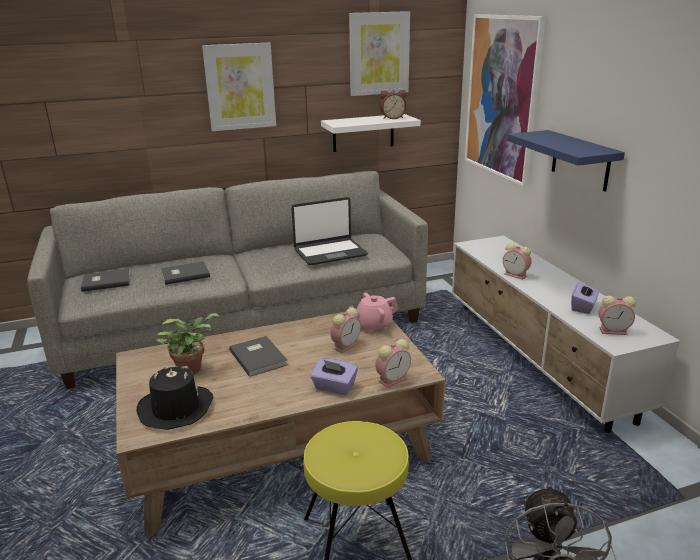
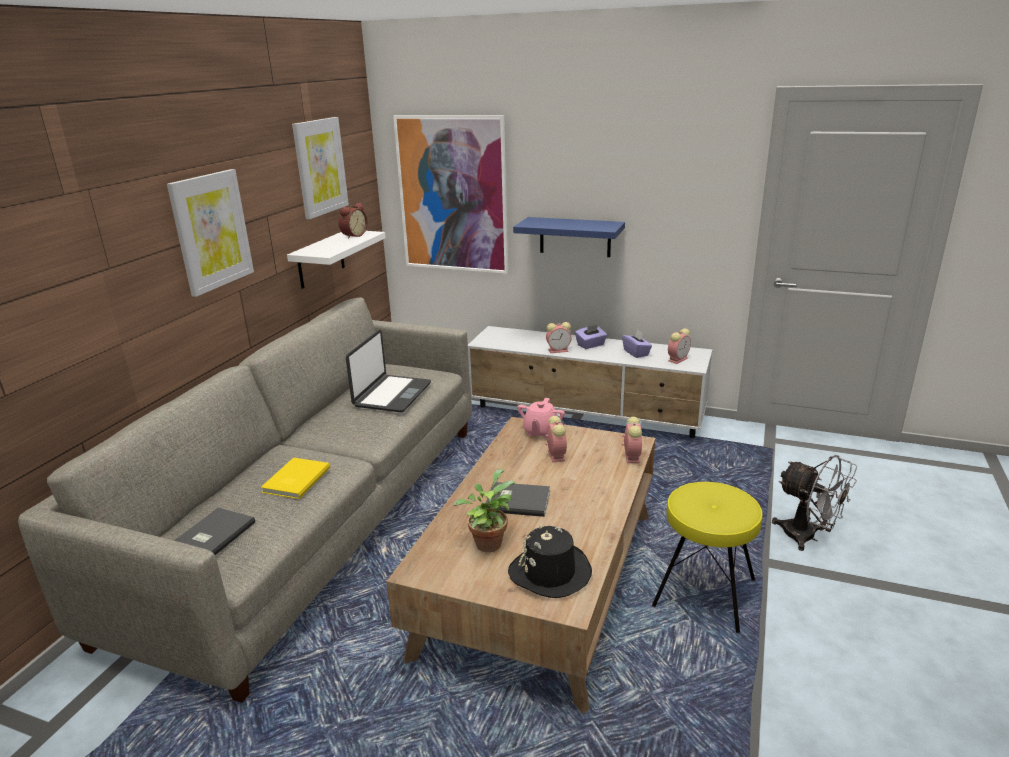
camera: 50 degrees left, 0 degrees up
grey book [161,261,210,285] -> yellow book [261,457,330,499]
purple tissue box [310,358,358,395] -> purple tissue box moved to [575,325,607,349]

